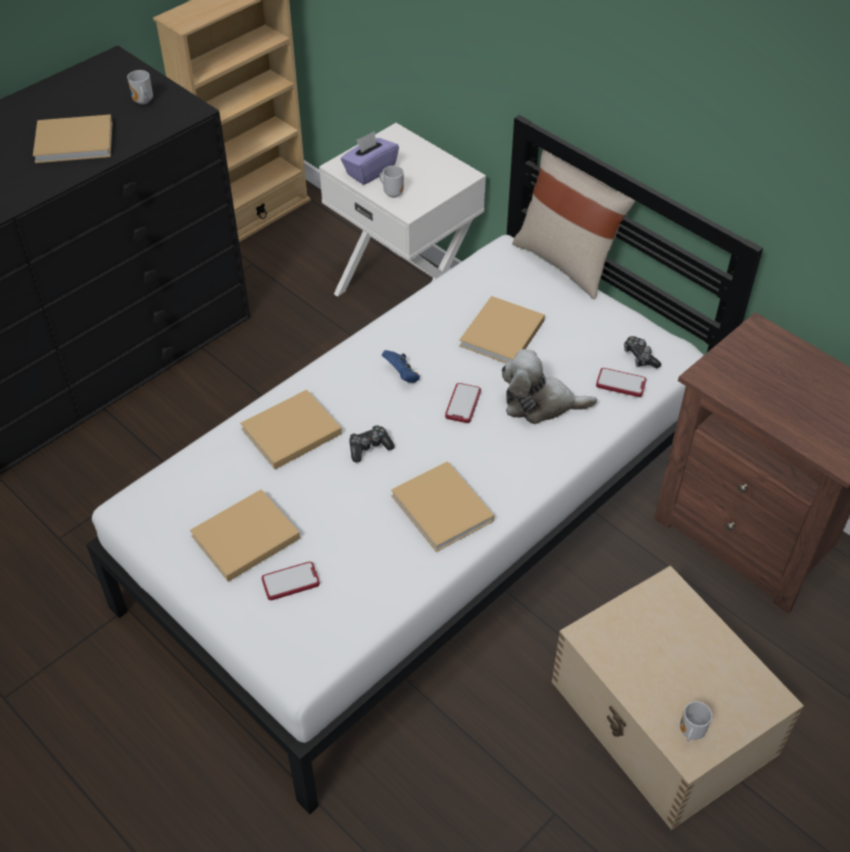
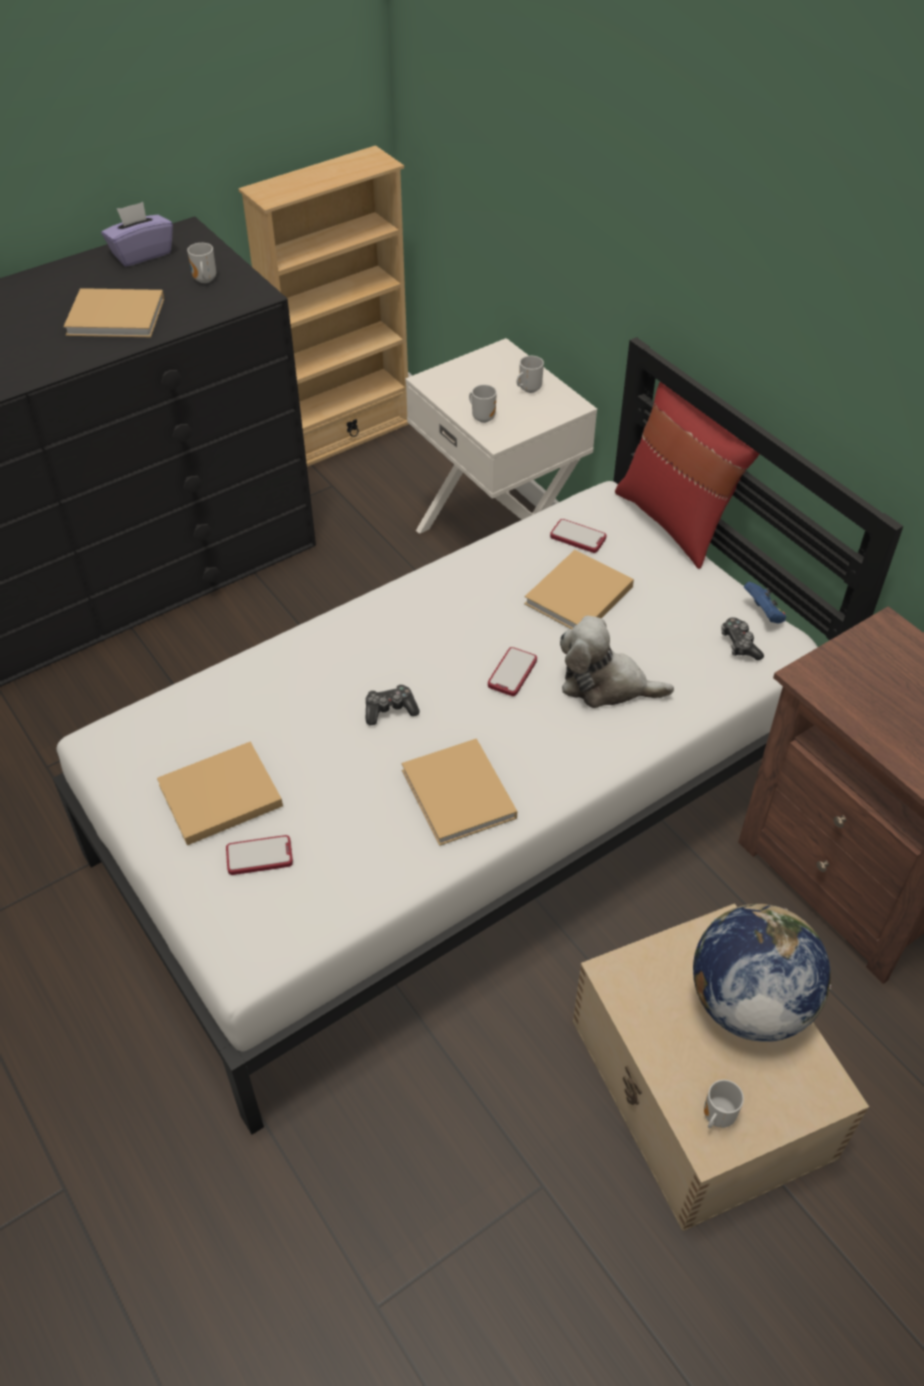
camera: 10 degrees right, 0 degrees up
beige book [240,390,342,469] -> none
purple tissue box [341,131,399,185] -> purple tissue box moved to [101,202,173,267]
blue game controller [382,350,420,383] -> blue game controller moved to [744,582,786,624]
beige pillow [512,149,636,300] -> red pillow [615,382,759,569]
phone [596,368,646,397] -> phone moved to [550,519,606,553]
none -> mug [517,356,544,393]
none -> globe [693,904,831,1042]

